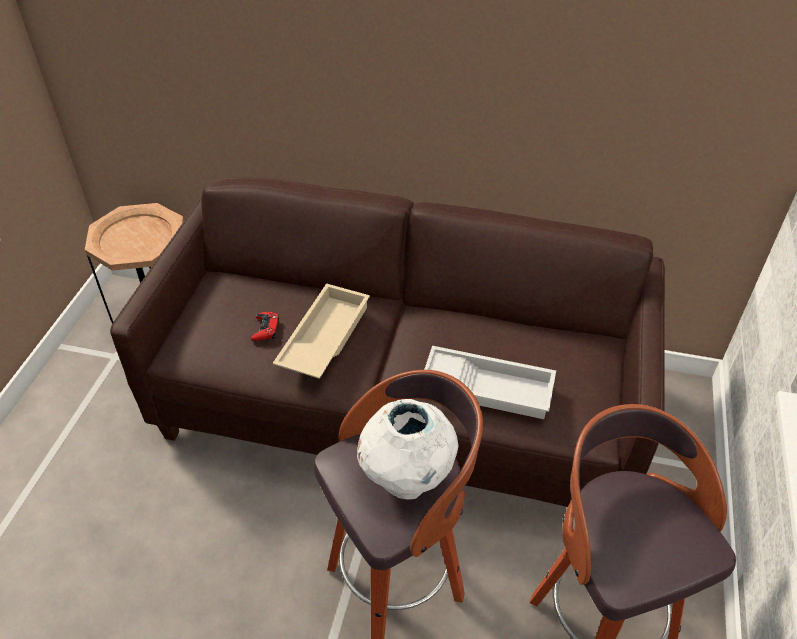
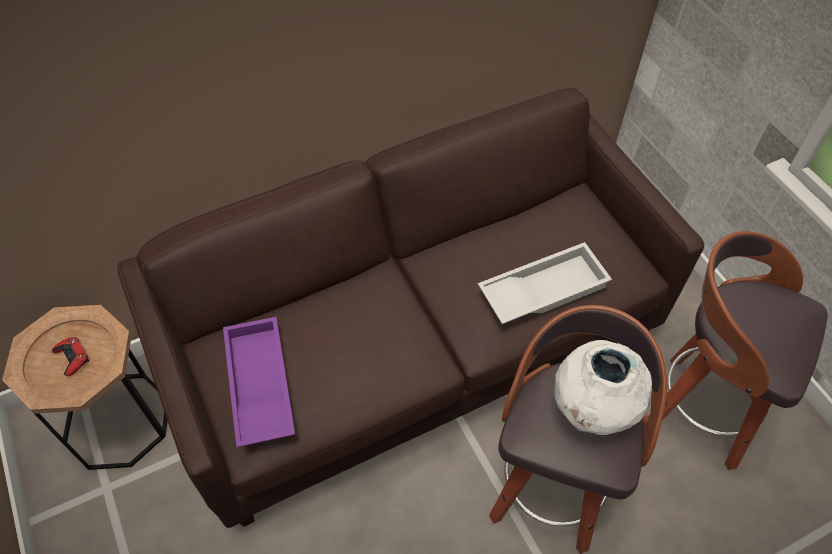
camera: 40 degrees left, 10 degrees up
red game controller [250,312,279,341] -> red game controller moved to [52,337,89,376]
beige tray [273,283,370,379] -> none
none -> purple tray [223,317,295,447]

